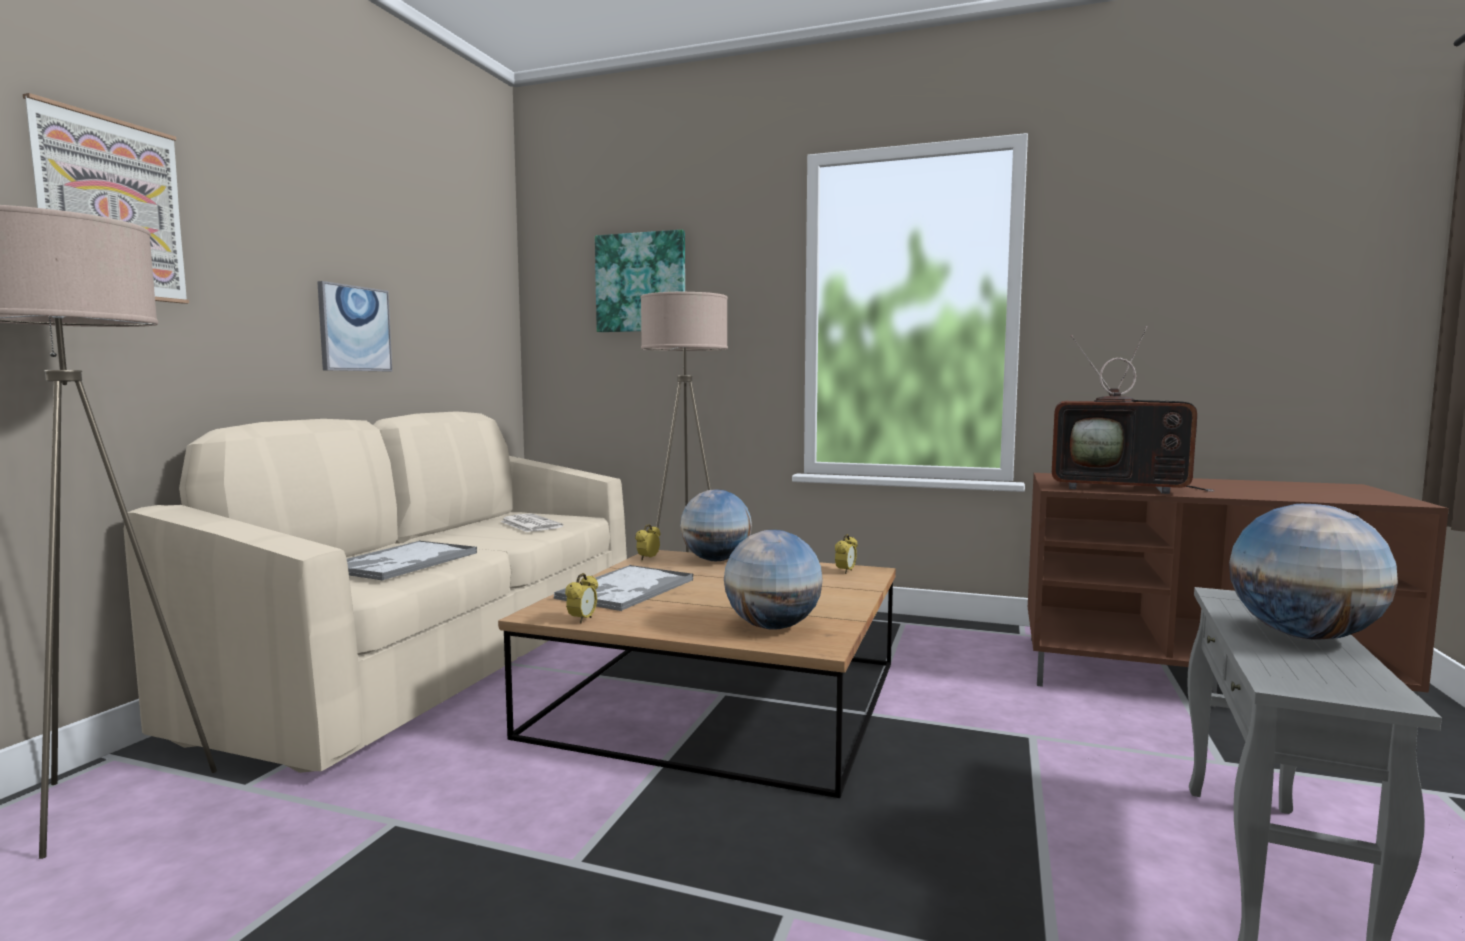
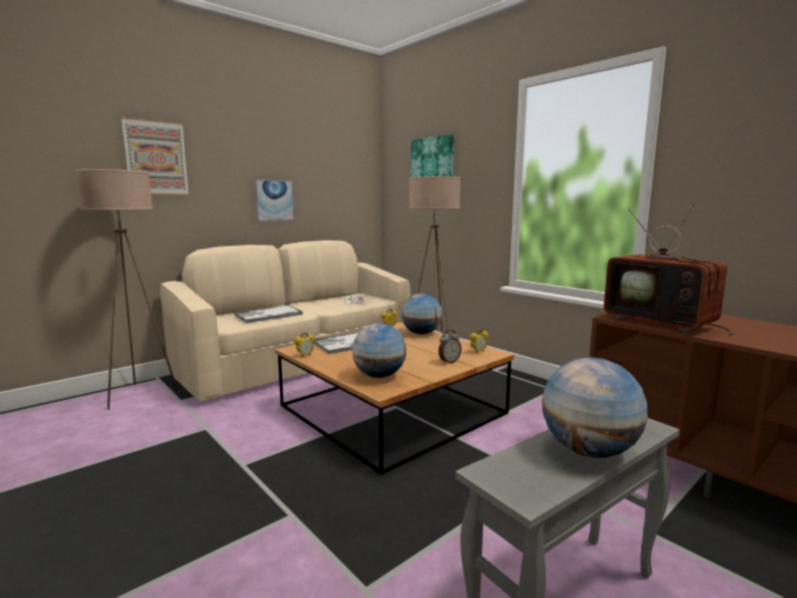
camera: 30 degrees right, 5 degrees up
none -> alarm clock [438,330,461,364]

